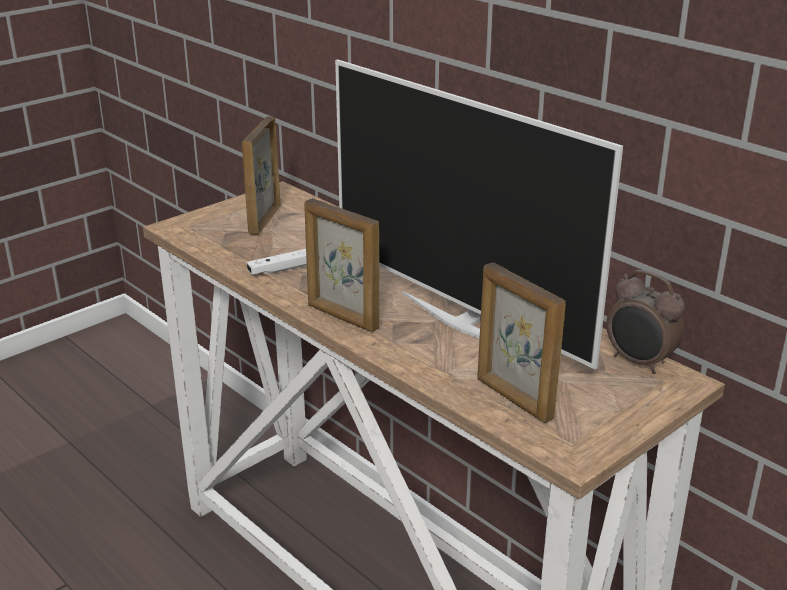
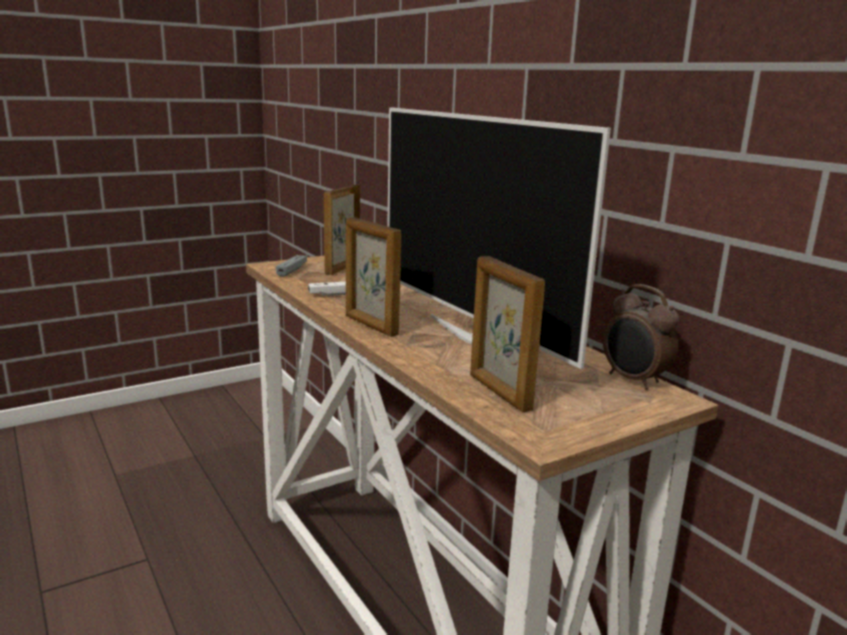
camera: 10 degrees right, 10 degrees down
none -> grey game controller [276,255,307,277]

